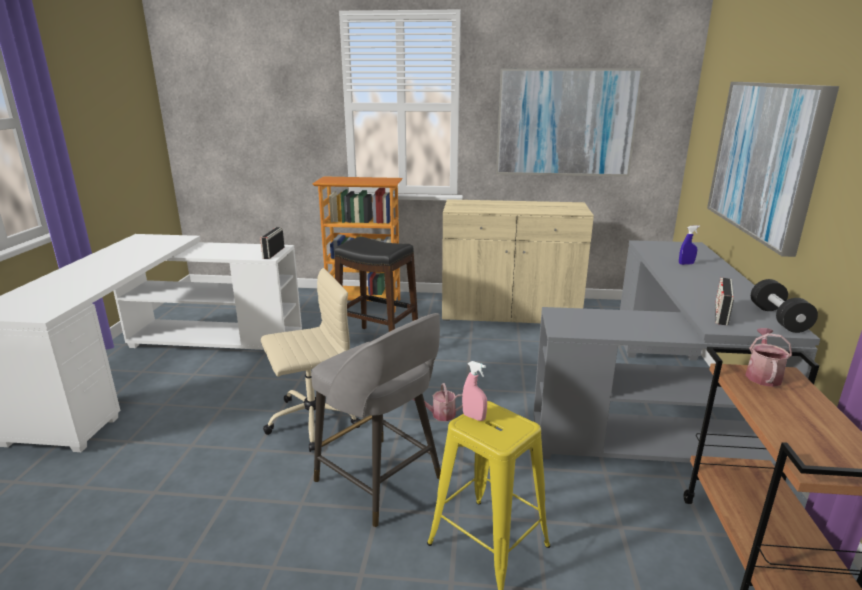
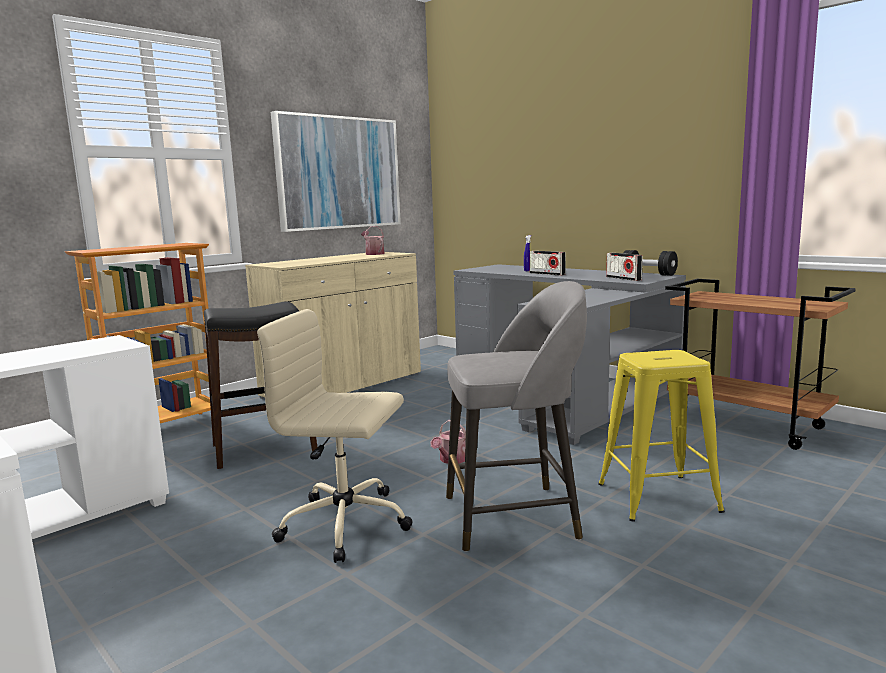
camera: 50 degrees left, 10 degrees down
radio [260,227,285,259] -> radio moved to [530,251,565,276]
beige office chair [261,268,360,452] -> beige office chair turned 90 degrees counterclockwise [257,309,413,563]
pink spray bottle [462,361,487,421] -> none
picture [707,82,839,257] -> none
watering can [745,328,792,387] -> watering can moved to [361,226,385,255]

